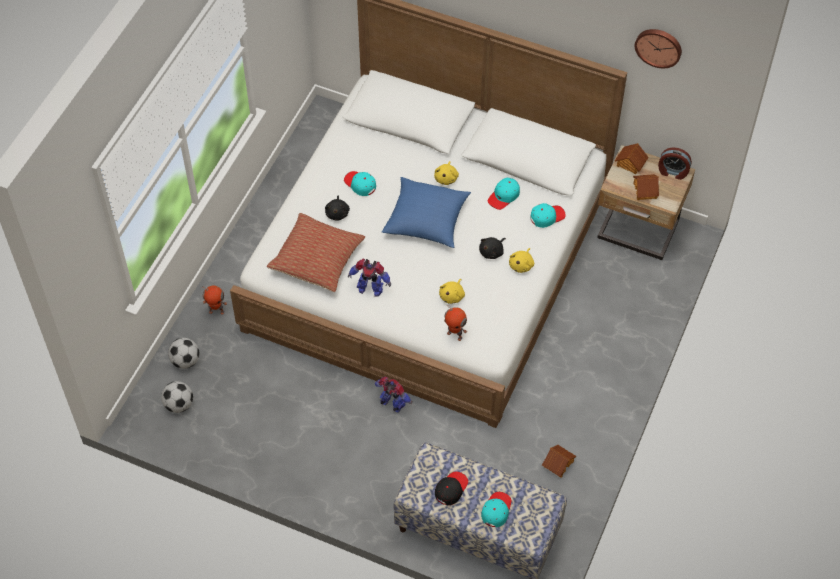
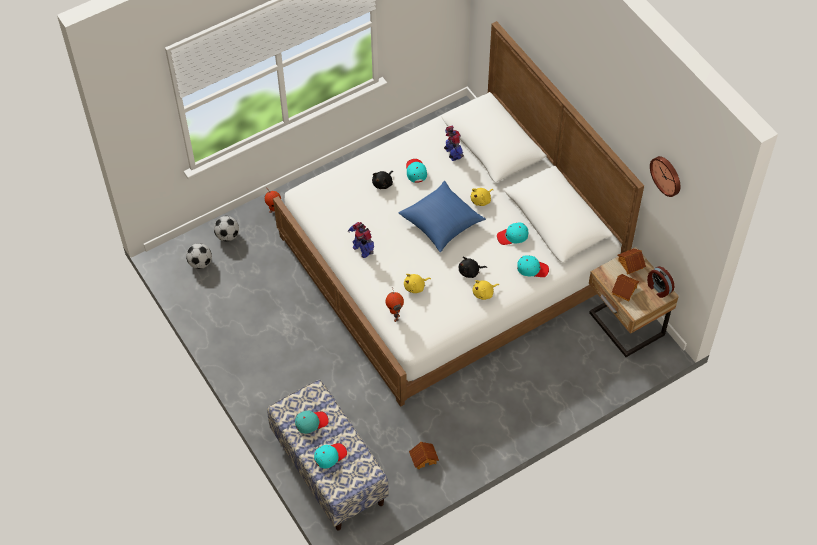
camera: 35 degrees right, 0 degrees up
pillow [267,213,365,292] -> none
toy robot [375,377,412,413] -> toy robot moved to [444,126,464,161]
black cap [435,471,468,505] -> turquoise cap [295,411,328,434]

